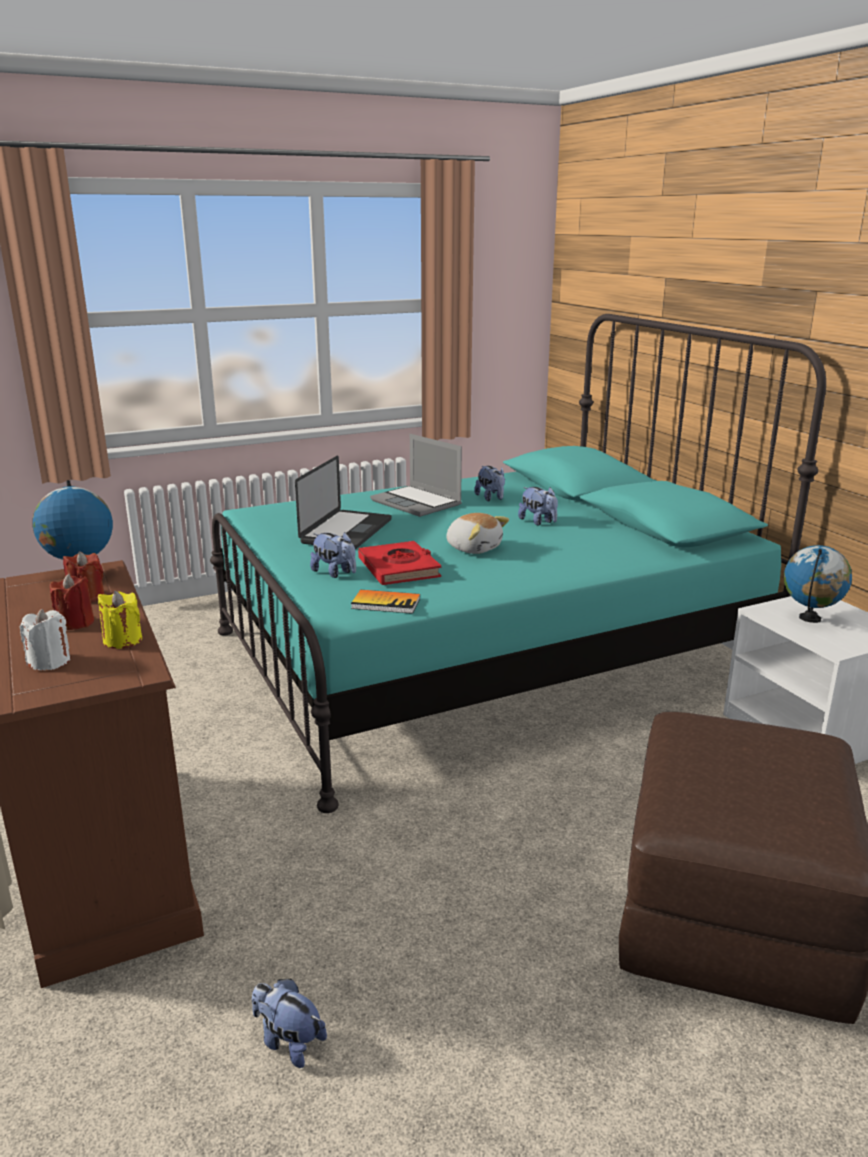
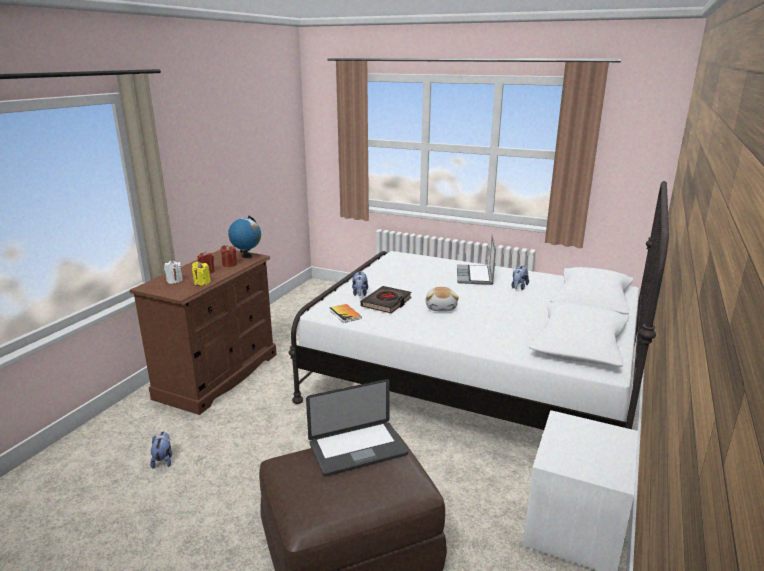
camera: 50 degrees right, 0 degrees up
turquoise bed [210,314,826,813] -> white bed [289,181,669,430]
laptop [295,456,392,549] -> laptop moved to [306,379,408,476]
red book [358,541,441,585] -> black book [360,286,412,313]
plush toy [518,487,558,526] -> none
globe [784,545,852,623] -> none

